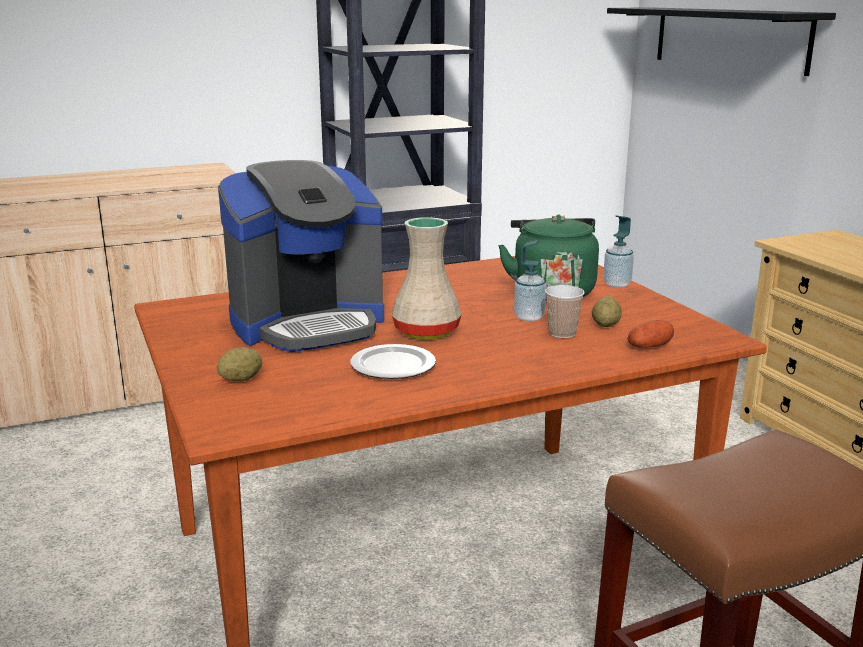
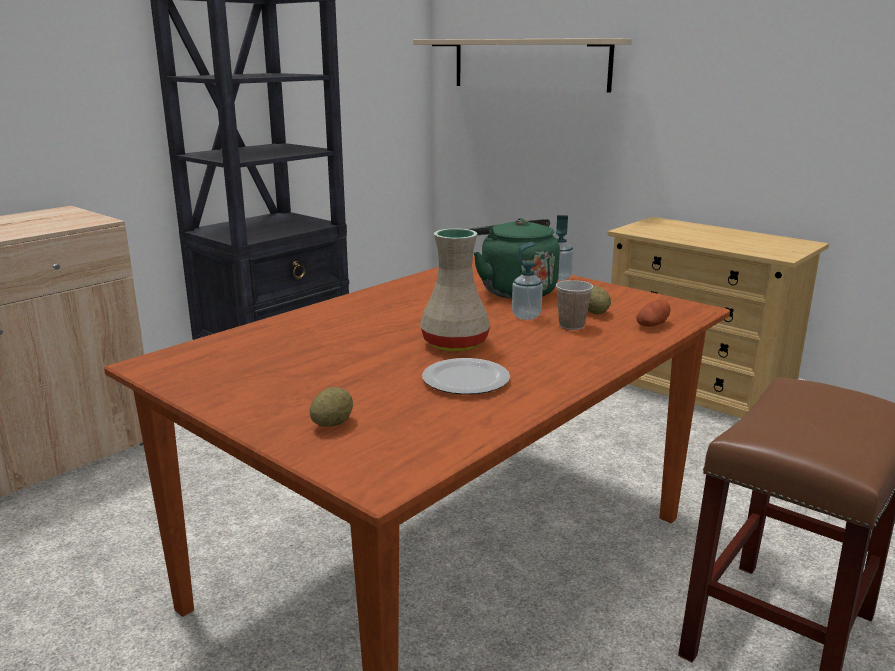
camera: 25 degrees left, 0 degrees up
coffee machine [218,160,384,352] -> none
black shelf [607,7,836,76] -> beige shelf [413,38,632,93]

